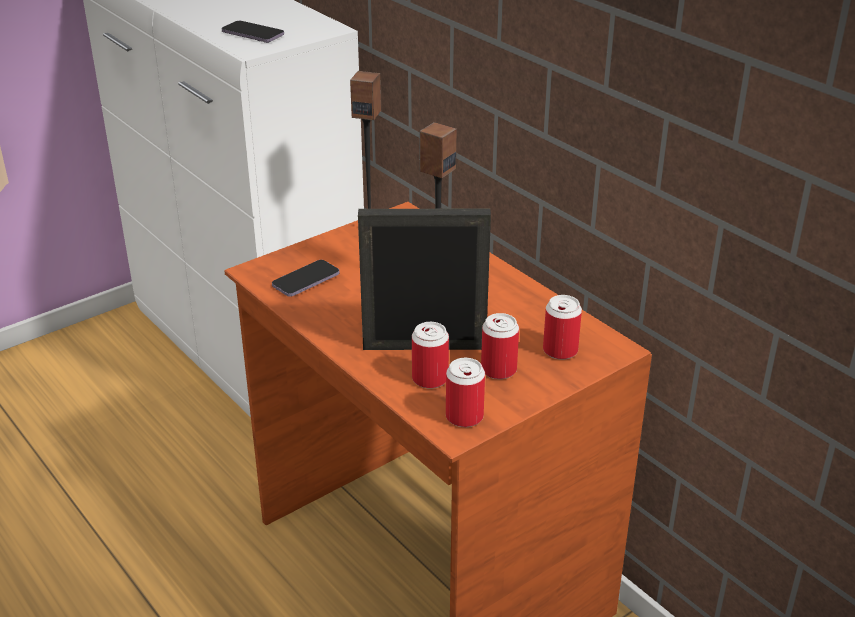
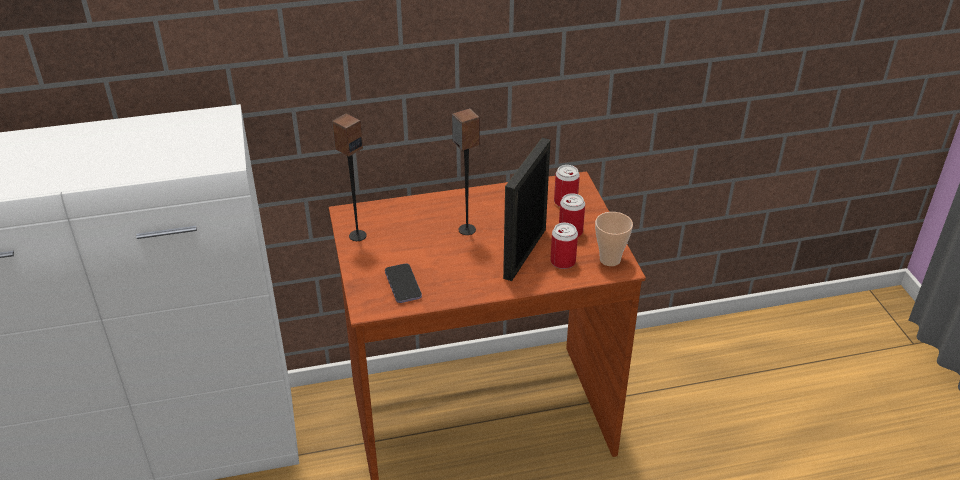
camera: 65 degrees left, 5 degrees up
phone [221,21,284,43] -> none
can [446,358,485,427] -> cup [595,212,633,266]

